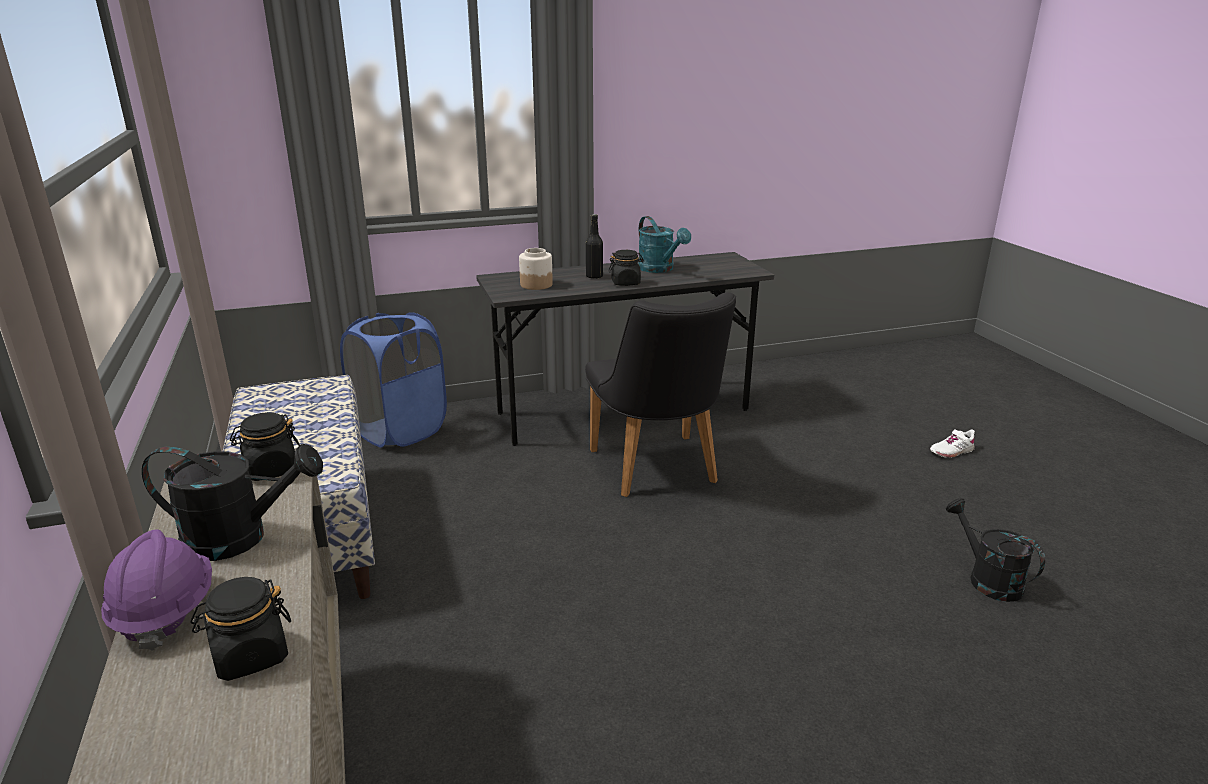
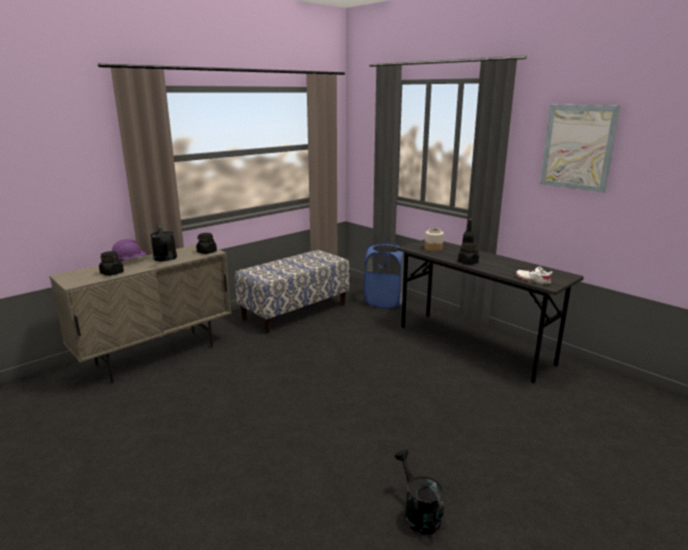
camera: 65 degrees right, 5 degrees down
black chair [585,292,736,497] -> none
turquoise watering can [638,216,691,273] -> none
white shoe [930,429,975,458] -> white shoe moved to [516,266,553,284]
black watering can [946,498,1045,602] -> black watering can turned 60 degrees counterclockwise [395,450,444,534]
none -> picture [540,105,621,193]

